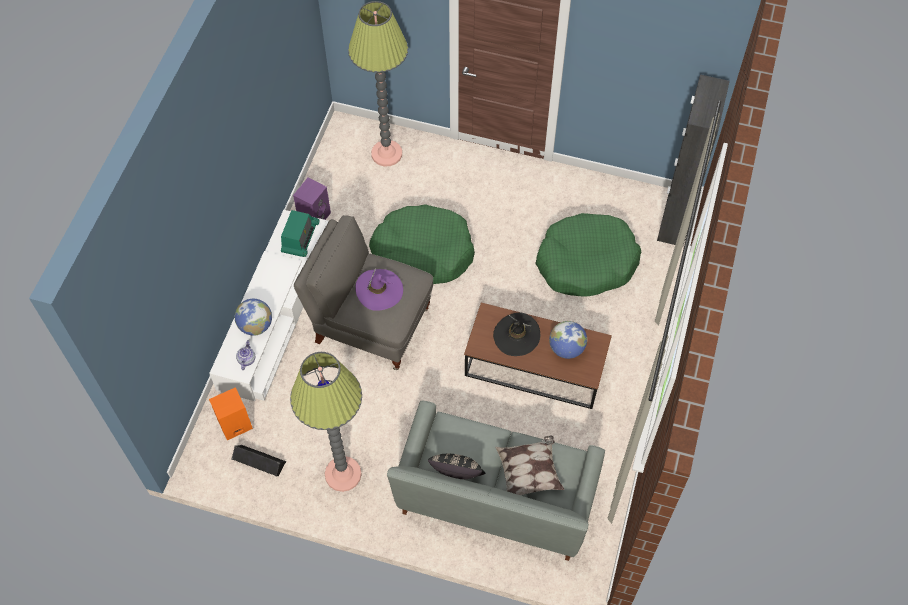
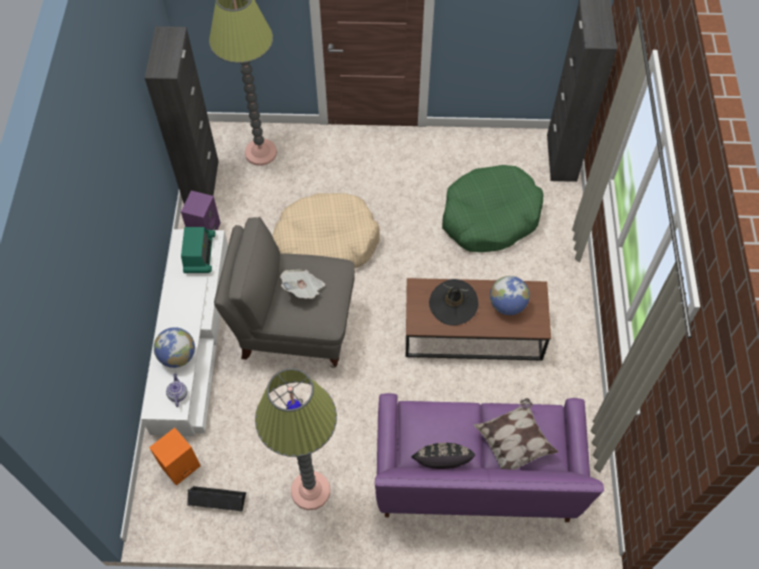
camera: 15 degrees left, 0 degrees up
purple hat [355,269,403,311] -> newspaper [280,270,325,299]
green dog bed [369,204,475,284] -> beige dog bed [272,193,380,269]
grey sofa [387,401,605,561] -> purple sofa [375,393,604,522]
none -> black cabinet [145,26,219,204]

